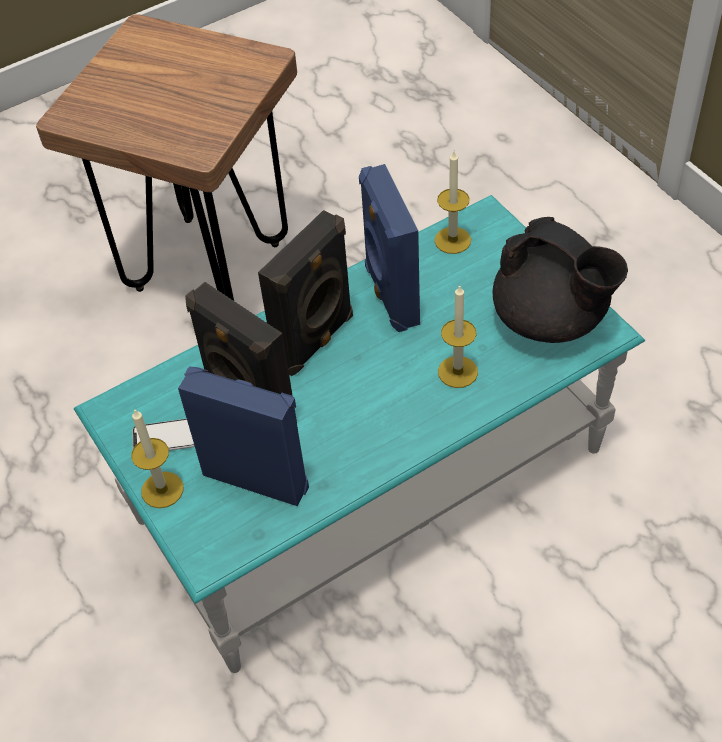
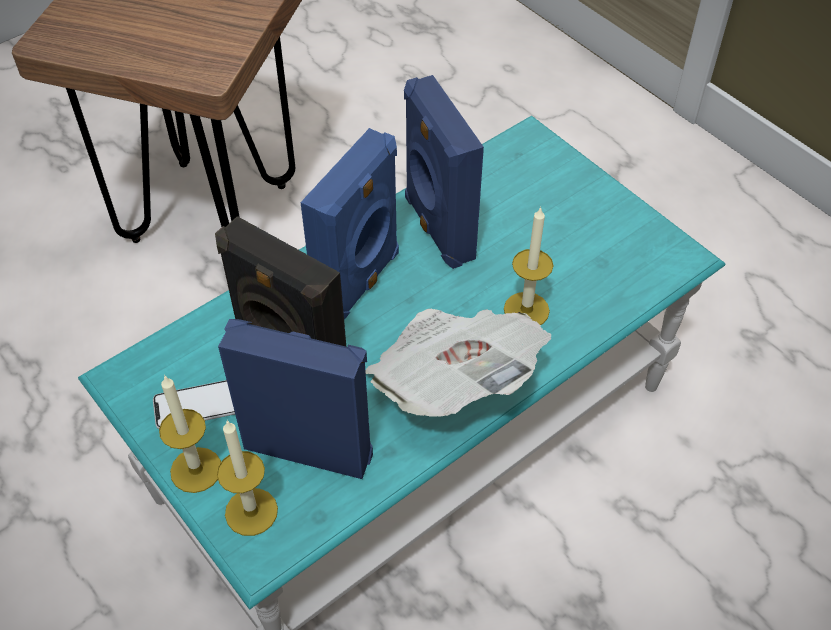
camera: 10 degrees left, 0 degrees up
black speaker [258,210,353,376] -> blue speaker [301,128,399,320]
candle [435,151,471,254] -> candle moved to [217,420,278,536]
black teapot [493,217,628,343] -> none
none -> newspaper [365,308,551,417]

